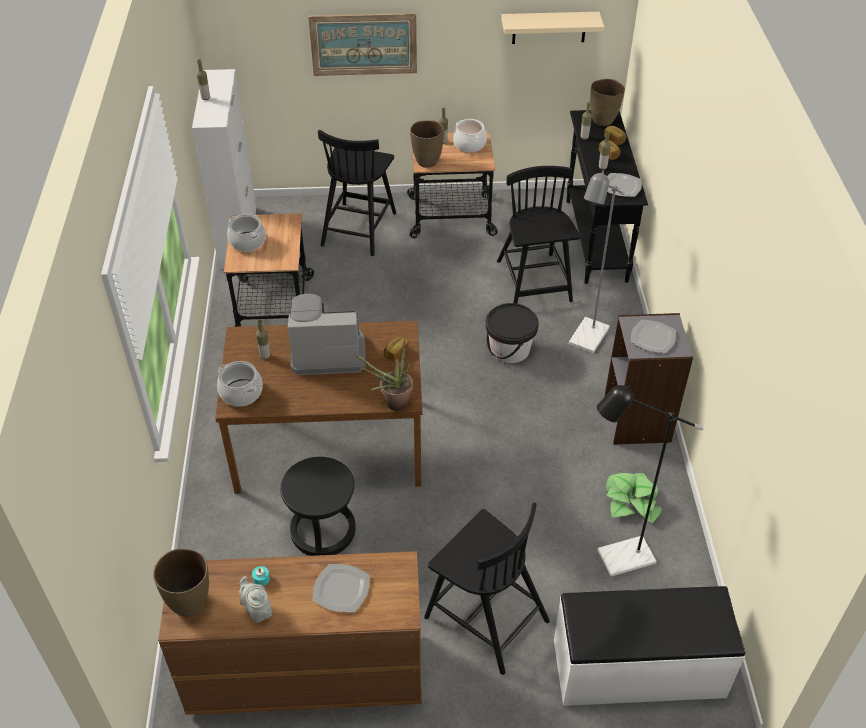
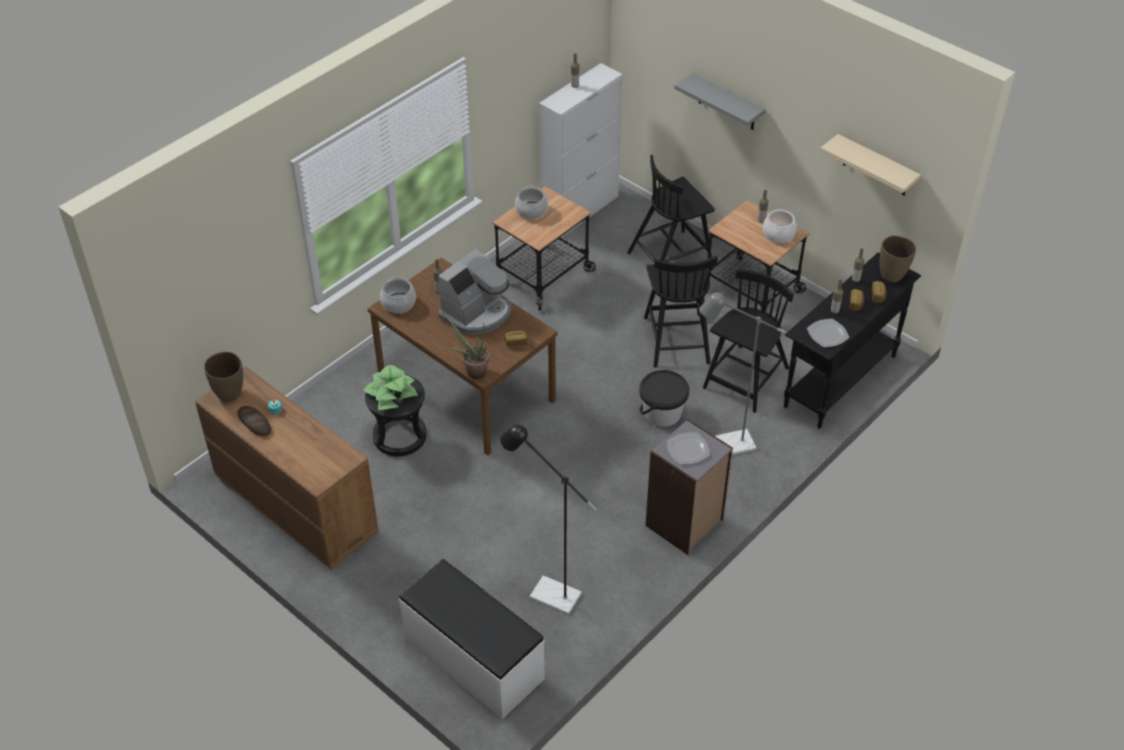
camera: 45 degrees right, 0 degrees up
grey teapot [239,576,272,623] -> bread [238,406,271,437]
coffee machine [288,294,366,375] -> coffee machine turned 90 degrees clockwise [438,248,512,335]
picture [308,13,417,76] -> grey shelf [674,73,766,130]
plate [313,564,370,612] -> none
brown vase [410,120,444,168] -> none
black chair [424,502,550,675] -> black chair moved to [644,255,718,368]
potted plant [606,473,662,523] -> potted plant moved to [363,365,418,410]

